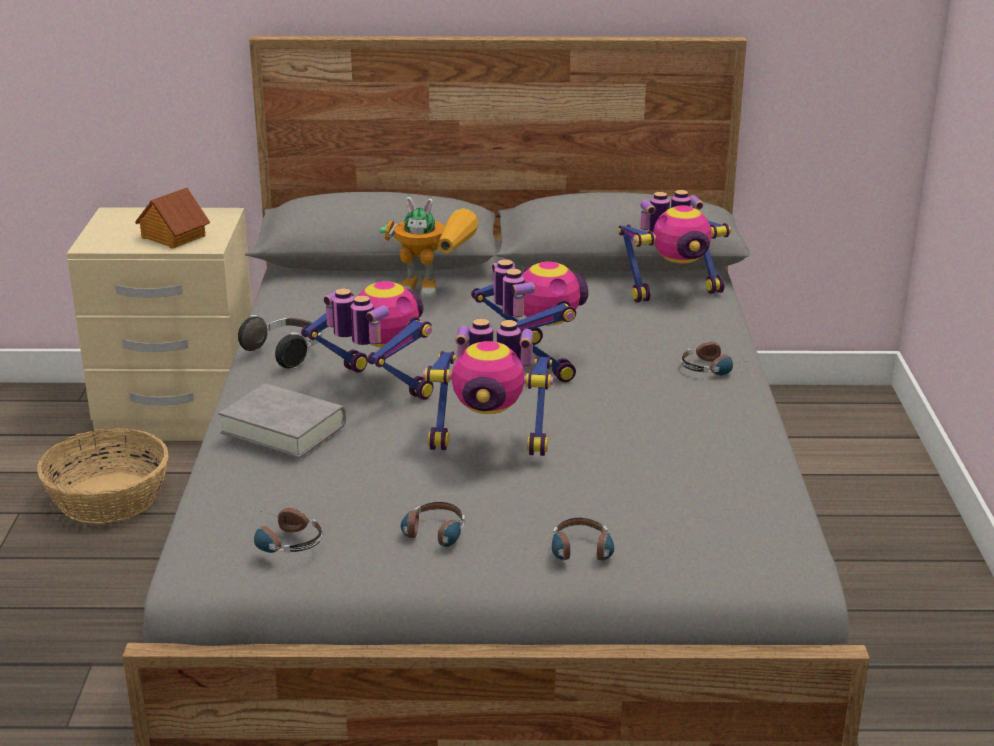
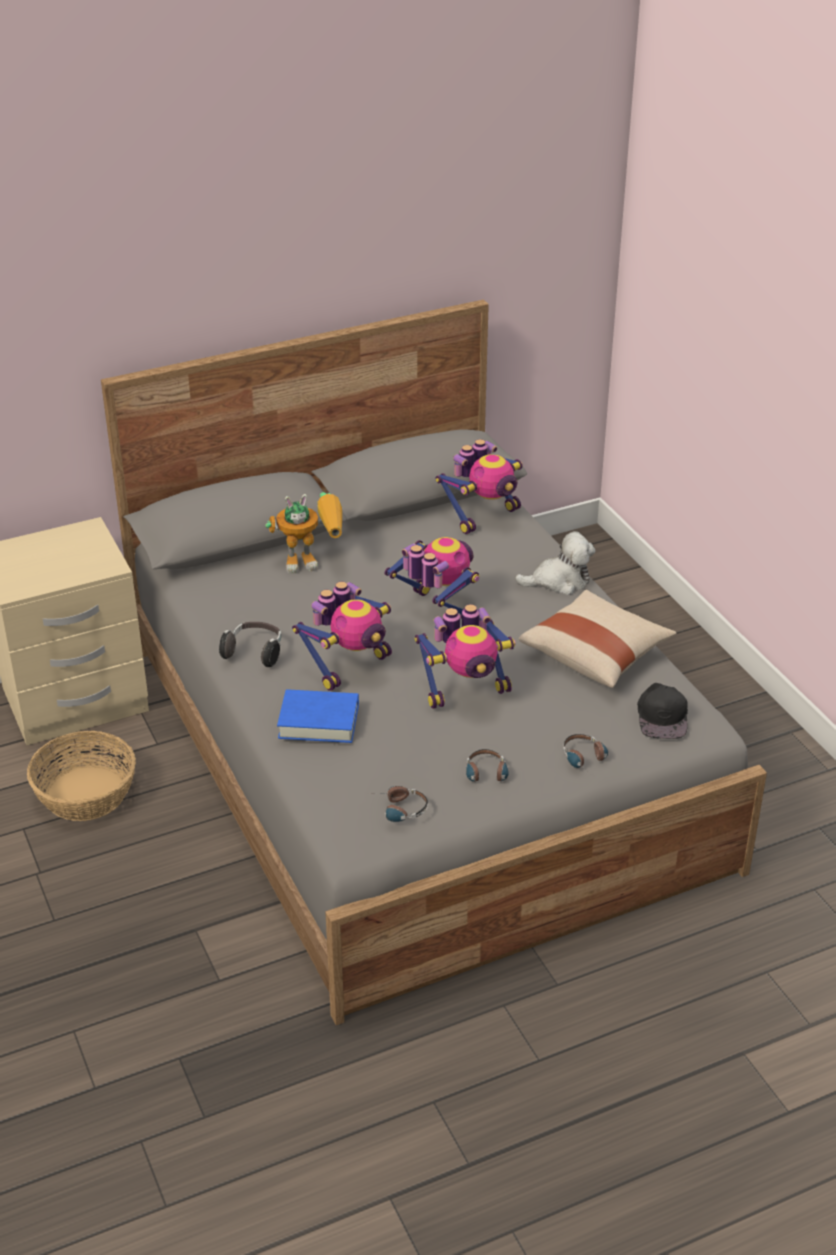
camera: 25 degrees left, 10 degrees up
toy house [135,187,210,249] -> none
grey book [218,383,346,458] -> blue book [277,689,359,743]
toy robot [301,281,433,400] -> toy robot turned 120 degrees clockwise [292,582,392,691]
headphones [681,342,754,375] -> plush toy [515,531,595,595]
none -> beige pillow [519,590,676,688]
none -> black cap [637,683,688,739]

